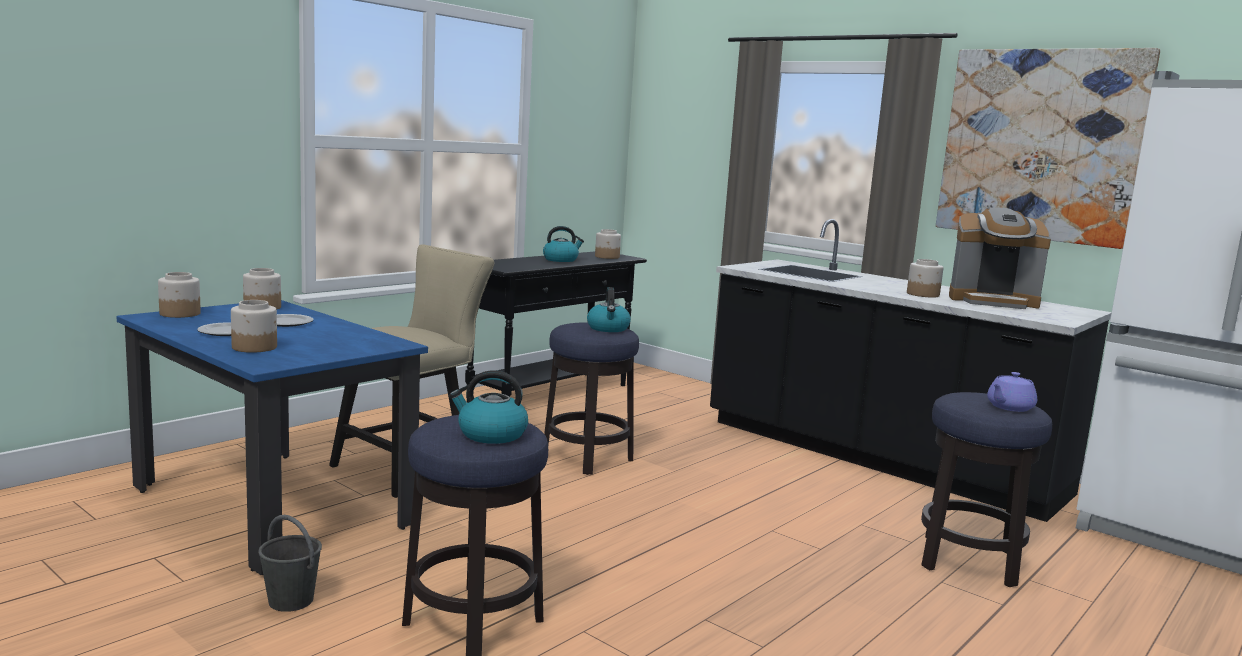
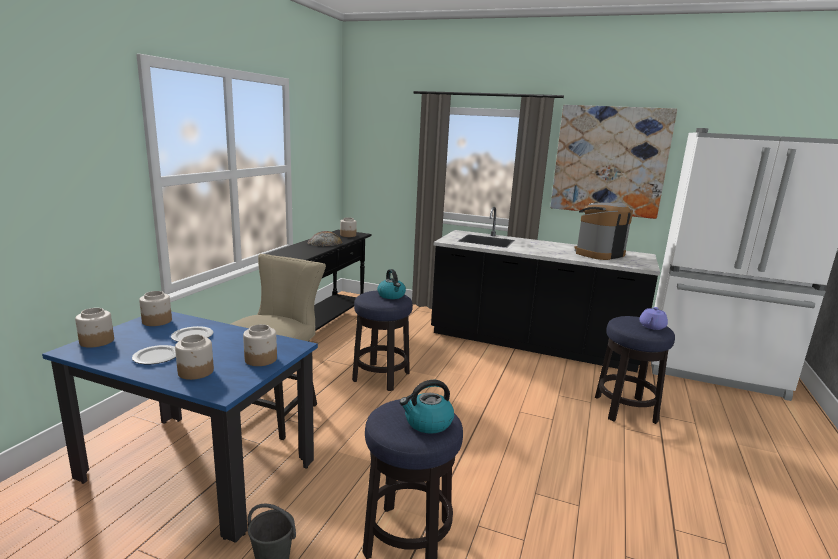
camera: 20 degrees left, 5 degrees up
kettle [543,226,584,262] -> bread [307,231,342,246]
jar [907,259,943,298] -> jar moved to [243,324,277,366]
coffee machine [949,207,1051,309] -> coffee machine turned 150 degrees clockwise [574,202,633,260]

